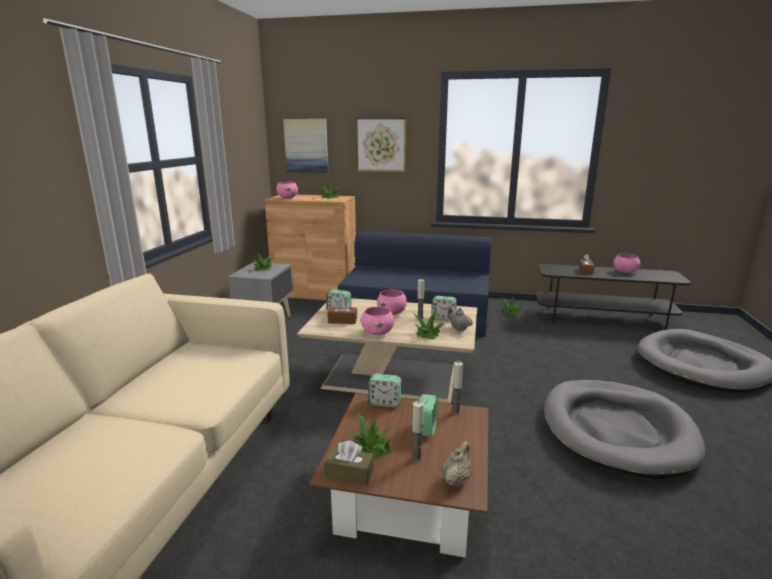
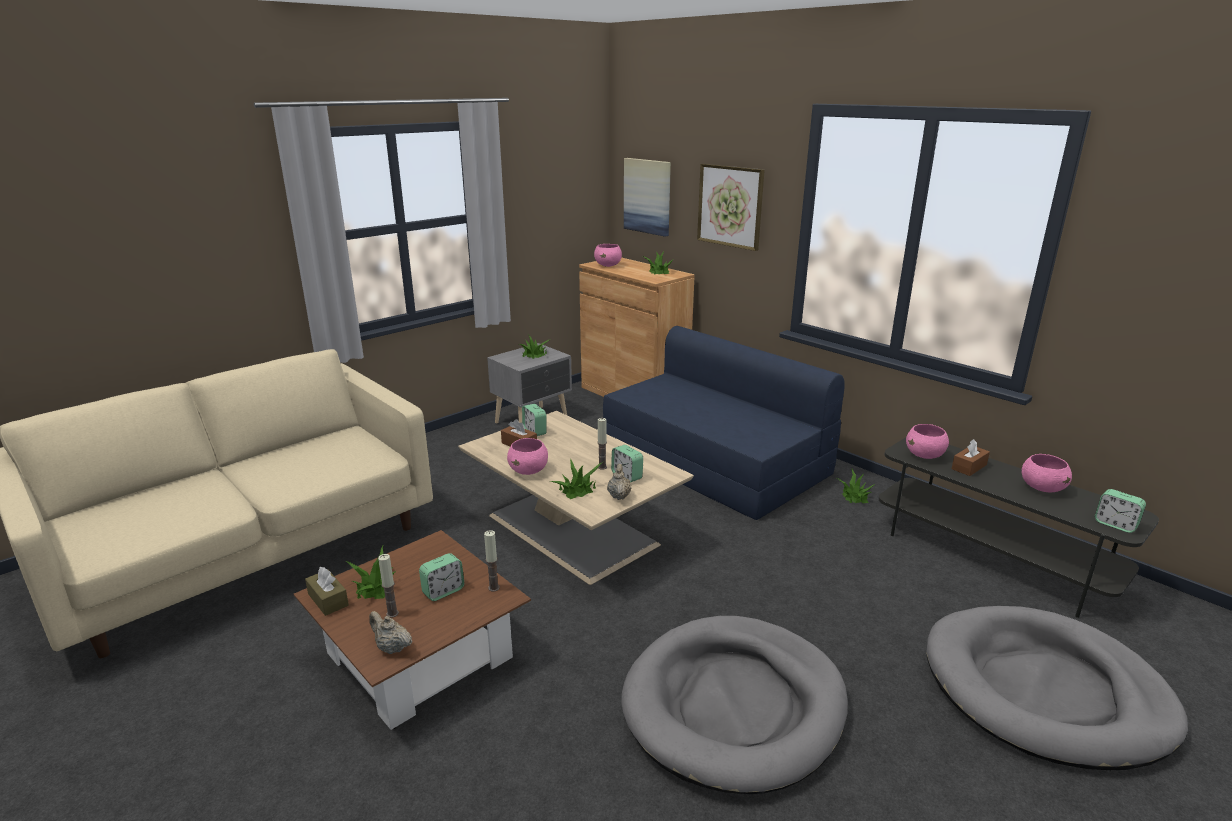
camera: 35 degrees right, 5 degrees up
alarm clock [368,374,401,408] -> alarm clock moved to [1095,489,1146,533]
pink bowl [377,289,407,315] -> pink bowl moved to [906,424,949,459]
beige teapot [442,441,472,487] -> beige teapot turned 120 degrees counterclockwise [369,611,412,654]

